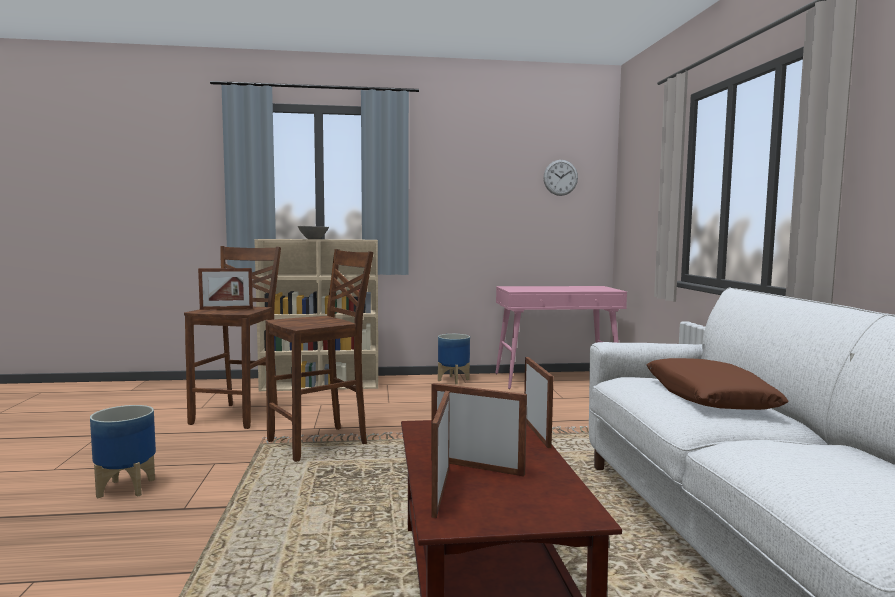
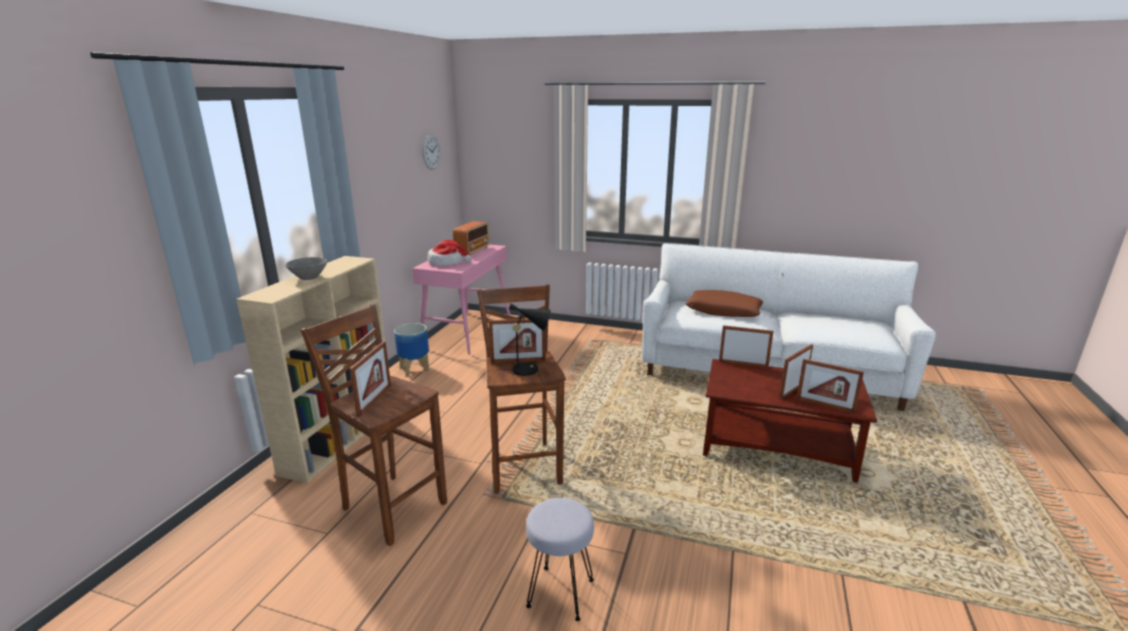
camera: 65 degrees left, 15 degrees up
planter [90,405,156,498] -> grey stool [526,498,594,621]
none -> hat [427,240,472,266]
none -> radio [453,221,490,255]
none -> picture frame [489,319,546,363]
none -> black table lamp [496,303,551,376]

